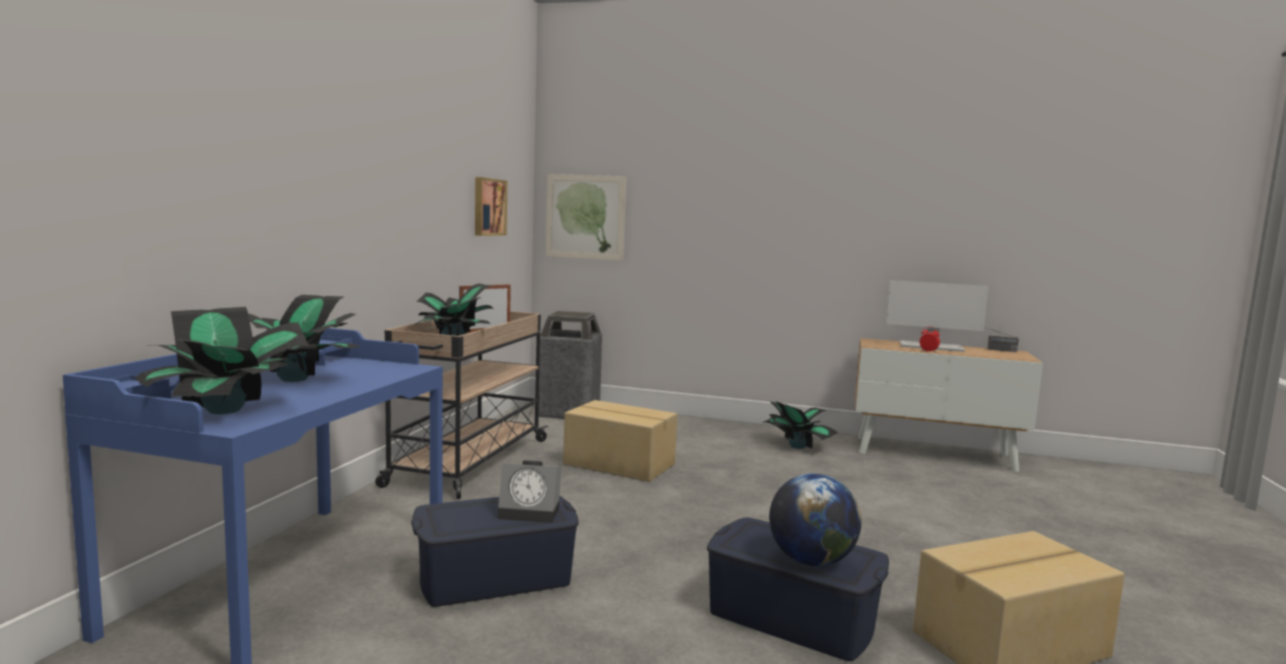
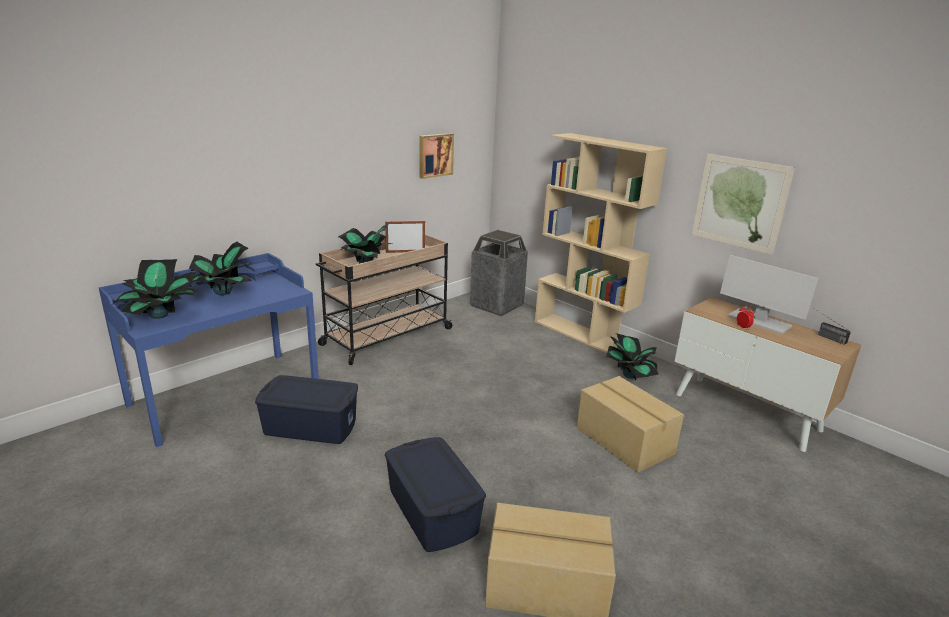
camera: 30 degrees right, 15 degrees up
alarm clock [497,460,562,523] -> none
picture [546,174,626,261] -> picture moved to [692,154,795,255]
cardboard box [563,400,678,482] -> cardboard box moved to [577,376,684,473]
globe [769,473,861,566] -> none
none -> beige bookcase [535,133,667,353]

